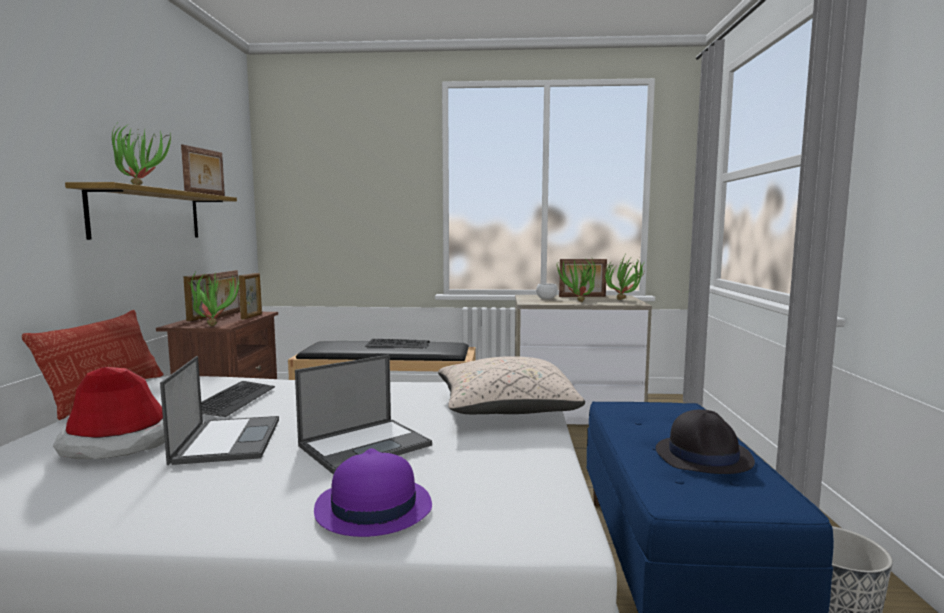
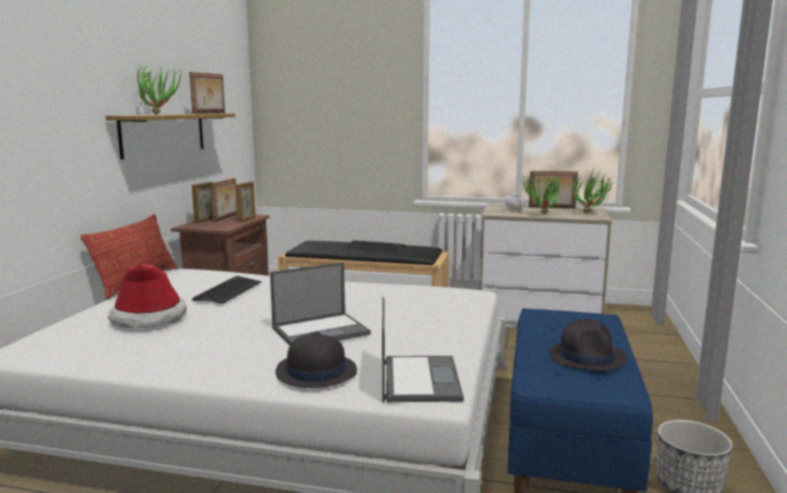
camera: 10 degrees right, 5 degrees up
laptop [160,356,279,465] -> laptop moved to [382,297,464,402]
potted plant [187,272,240,326] -> none
purple hat [314,448,432,537] -> black hat [275,331,357,388]
beige pillow [438,356,585,414] -> none

